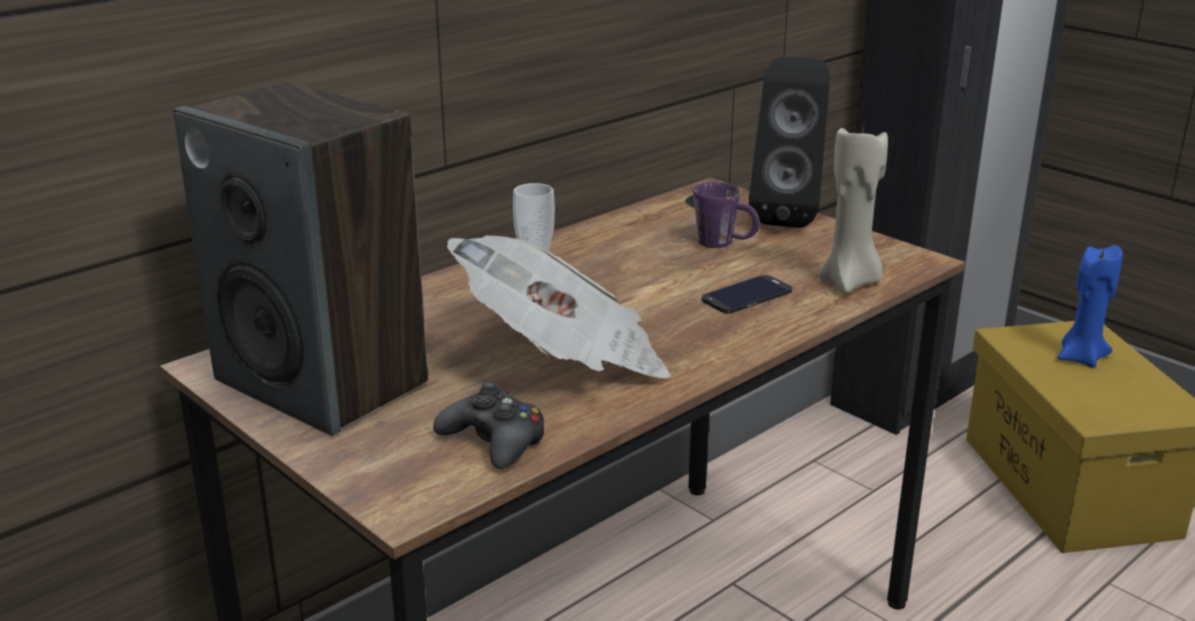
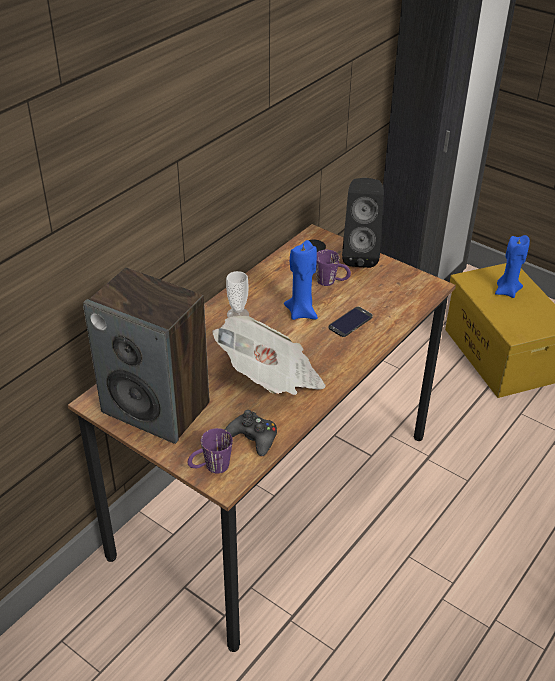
camera: 10 degrees left, 15 degrees up
beige candle [819,122,888,293] -> none
none -> purple mug [188,428,233,474]
none -> blue candle [284,240,318,320]

